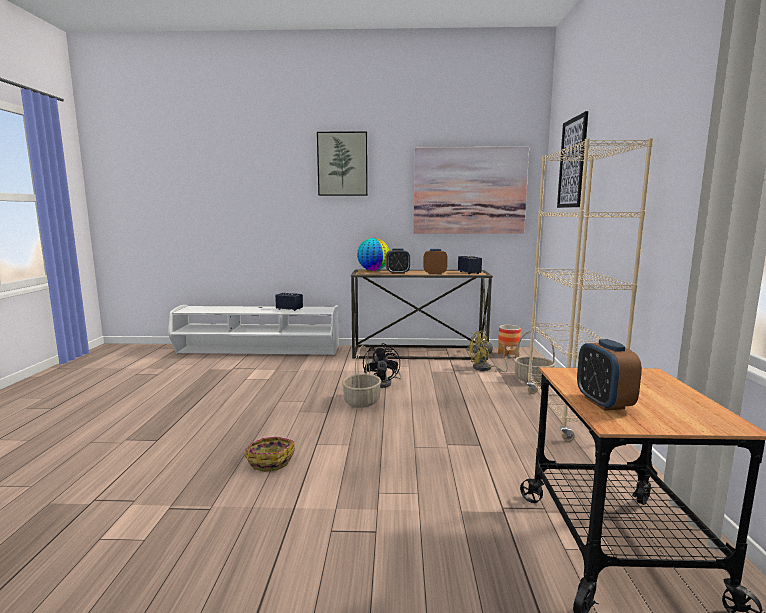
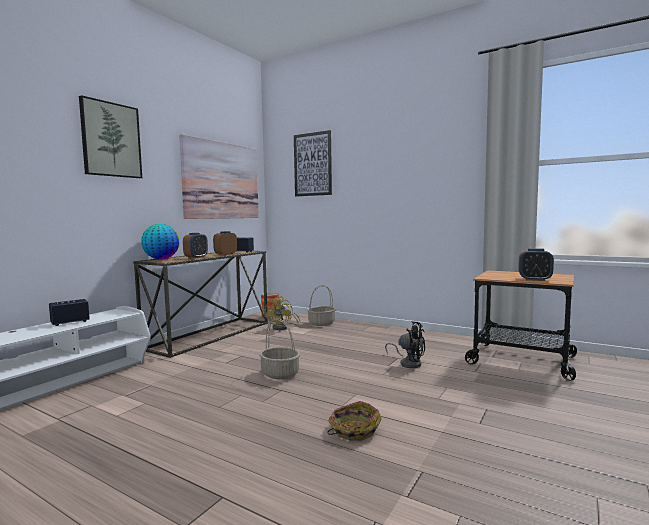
camera: 60 degrees left, 5 degrees down
black fan [363,343,402,388] -> black fan moved to [385,321,425,368]
beige bookcase [526,138,653,442] -> none

